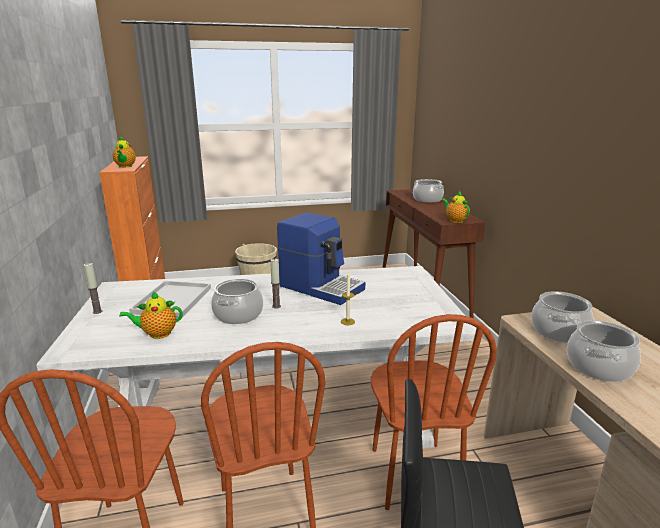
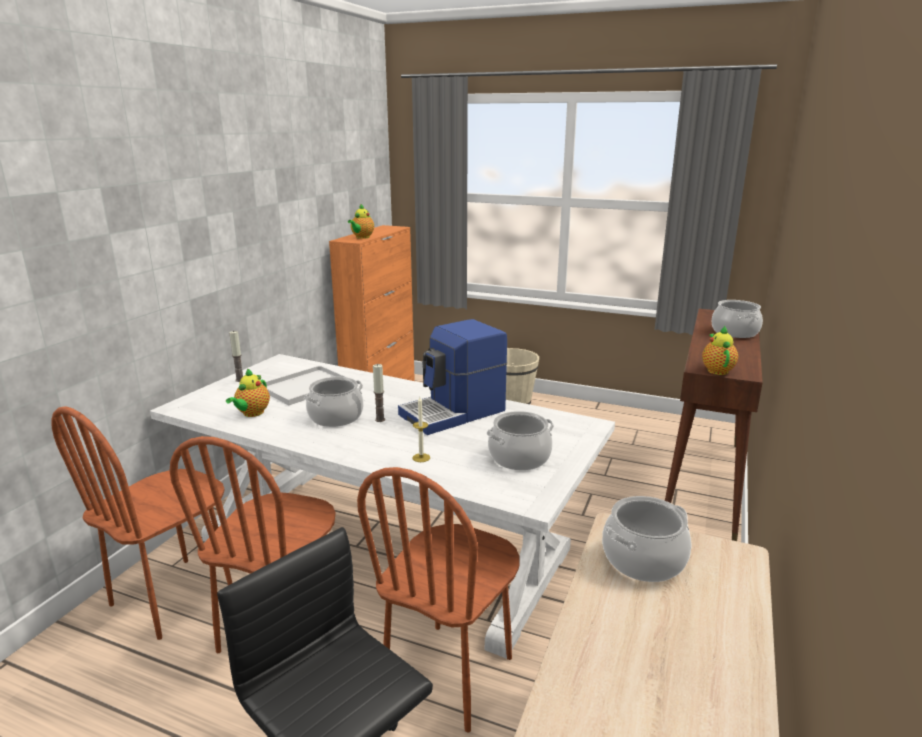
camera: 35 degrees right, 0 degrees up
teapot [119,291,182,339] -> teapot turned 90 degrees counterclockwise [226,369,270,417]
coffee machine [277,213,365,305] -> coffee machine turned 75 degrees clockwise [398,319,507,435]
cooking pot [567,320,641,382] -> cooking pot moved to [486,411,554,470]

